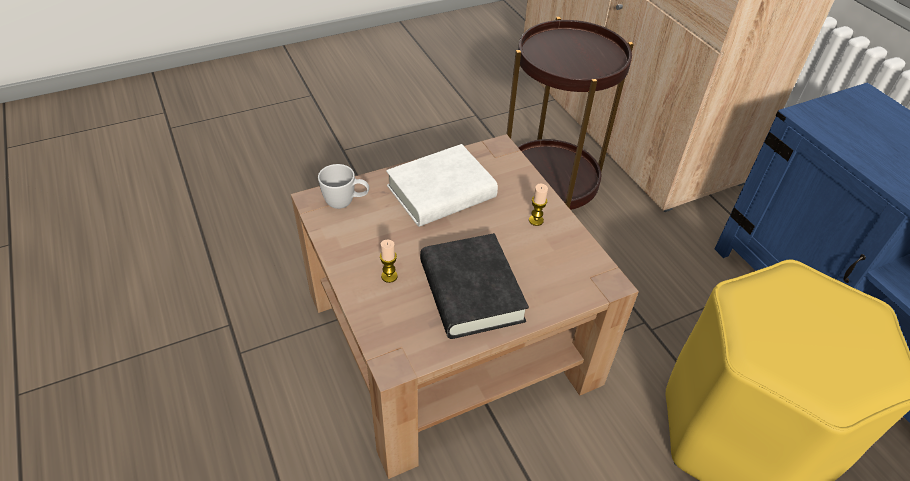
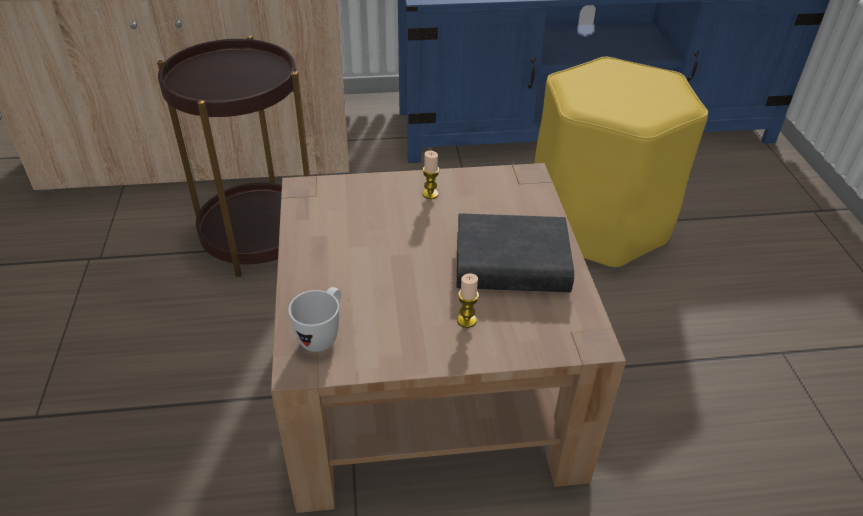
camera: 70 degrees left, 5 degrees down
white book [386,144,498,227] -> none

